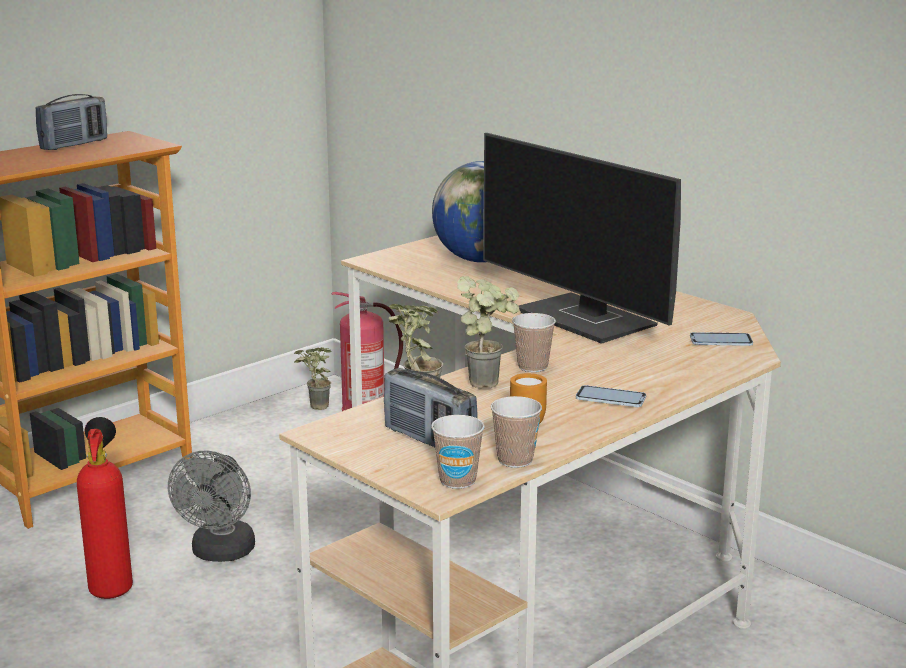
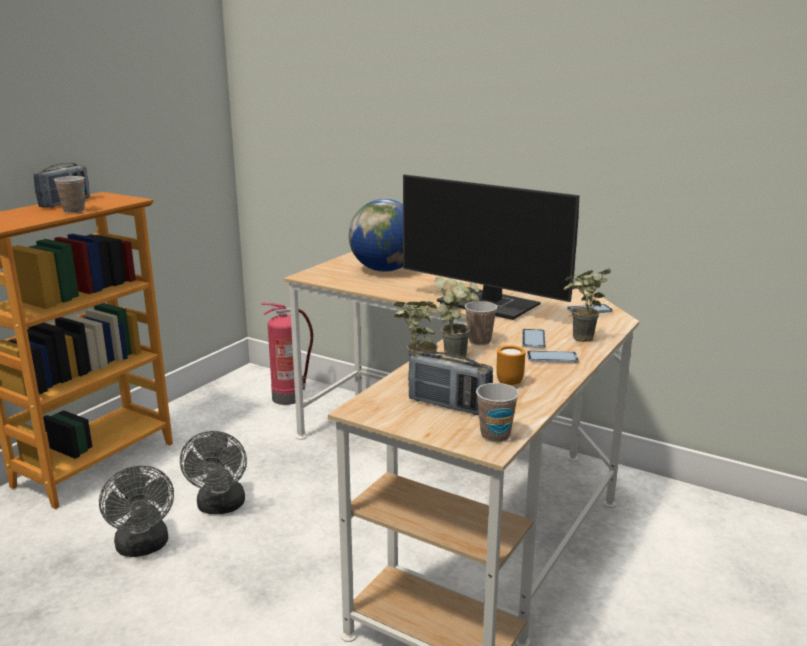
camera: 15 degrees left, 0 degrees up
fire extinguisher [77,417,133,599] -> grey fan [99,465,174,557]
potted plant [294,347,331,410] -> potted plant moved to [563,269,611,342]
cup [491,396,542,468] -> cup moved to [54,176,85,213]
none -> phone [522,329,546,348]

